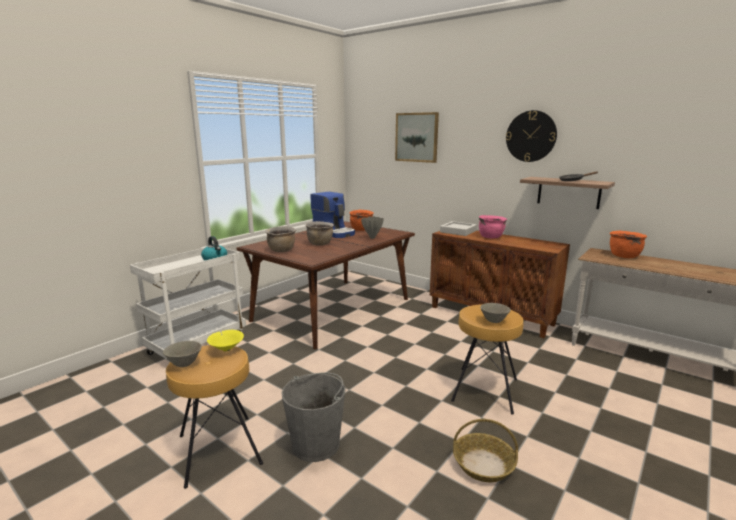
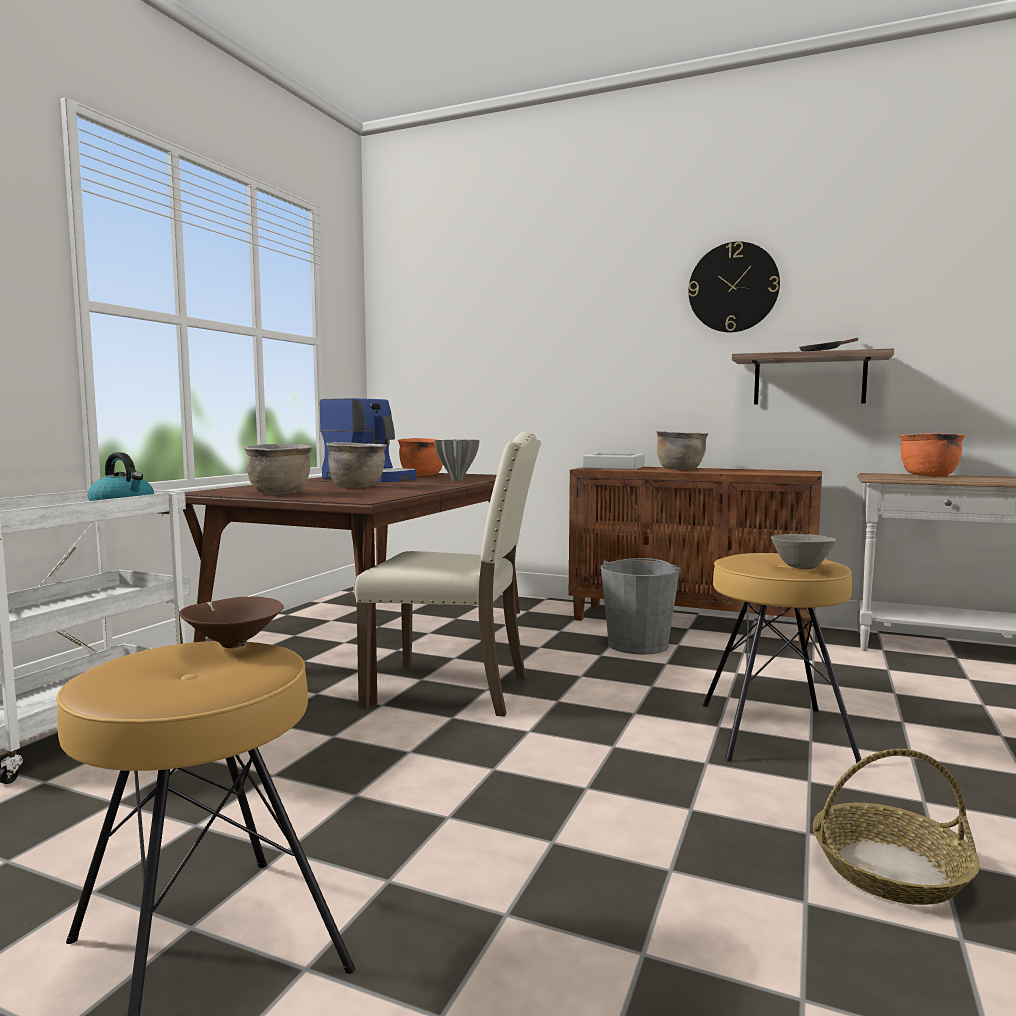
camera: 15 degrees left, 10 degrees down
grey bowl [163,341,202,367] -> none
yellow bowl [207,330,244,352] -> brown bowl [179,596,284,648]
grey bucket [281,372,346,462] -> grey bucket moved to [601,558,680,655]
picture [395,112,439,163] -> none
pink cooking pot [479,215,507,238] -> brown cooking pot [656,431,708,470]
none -> beige chair [353,432,541,717]

